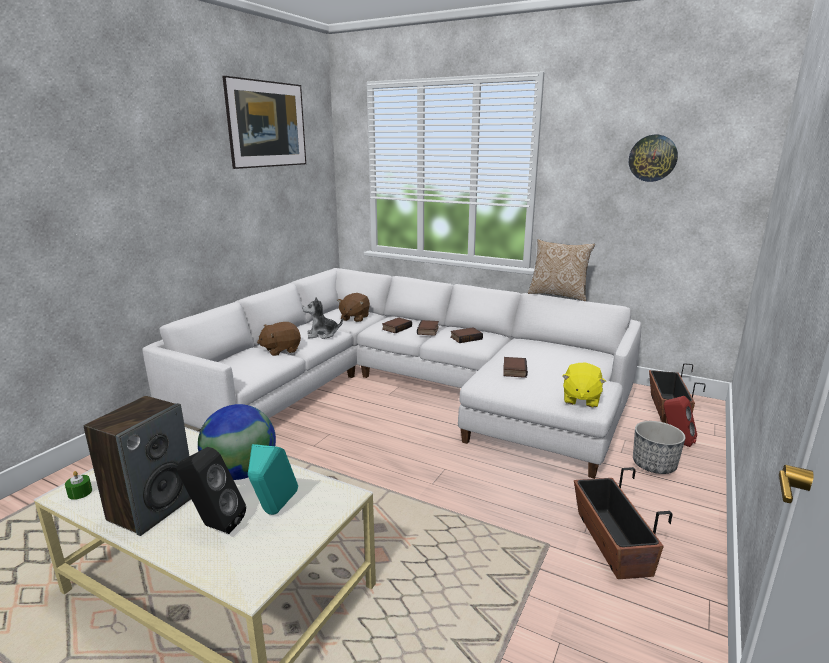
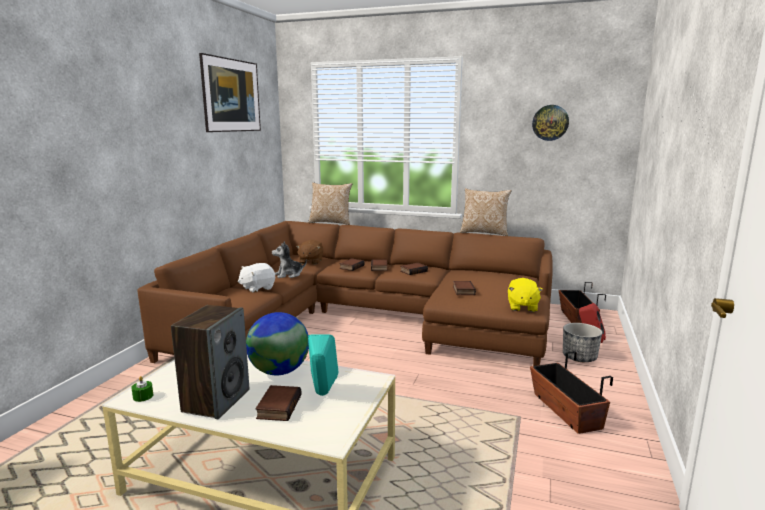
camera: 10 degrees left, 5 degrees down
white sofa [142,268,641,479] -> brown sofa [137,221,553,366]
black speaker [177,447,246,534] -> book [255,385,302,421]
brown plush toy [257,322,301,356] -> white plush toy [238,263,275,293]
none -> pillow [308,182,352,225]

